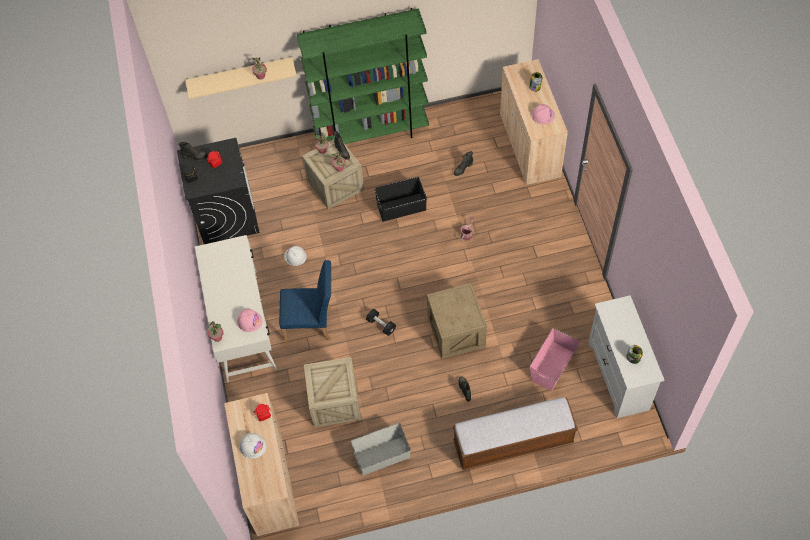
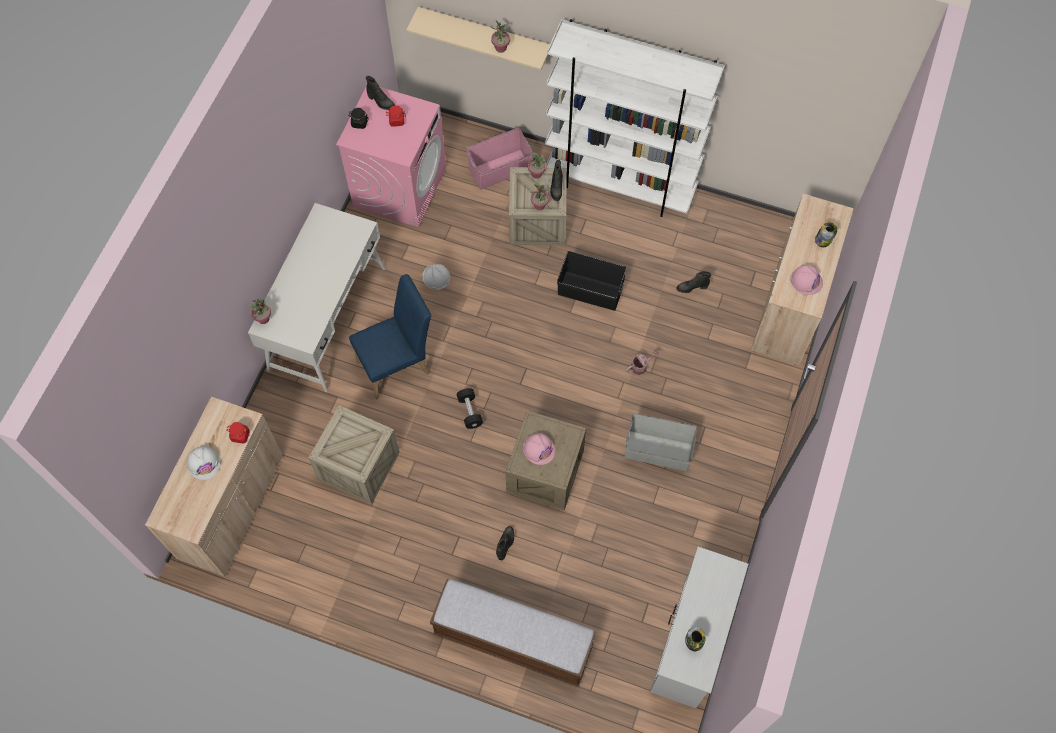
camera: 30 degrees right, 5 degrees up
black washing machine [177,138,259,244] -> pink washing machine [336,86,446,227]
pink hard hat [237,309,263,332] -> pink hard hat moved to [523,433,555,465]
blue chair [279,260,331,343] -> blue chair turned 60 degrees counterclockwise [349,274,431,399]
green bookcase [297,8,429,144] -> white bookcase [545,19,725,217]
grey storage box [351,423,411,476] -> grey storage box moved to [624,413,697,471]
pink storage box [530,328,580,391] -> pink storage box moved to [466,127,533,189]

